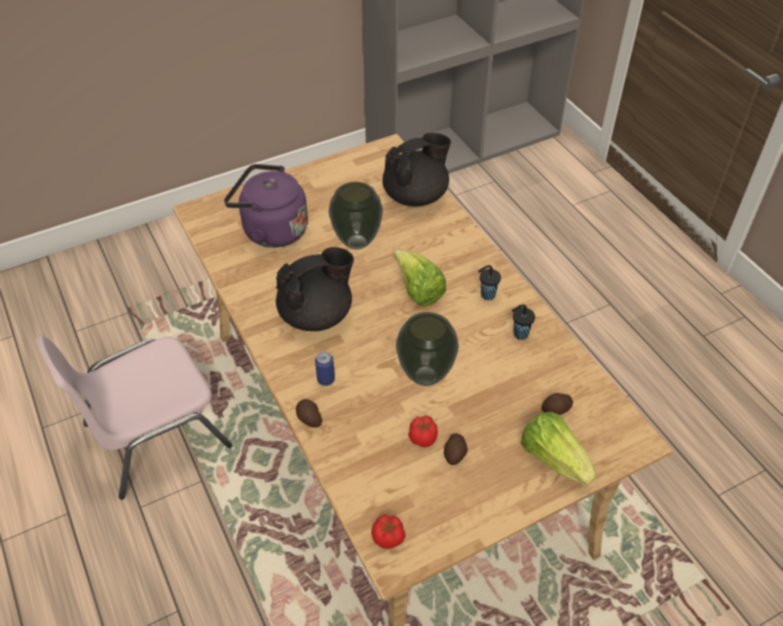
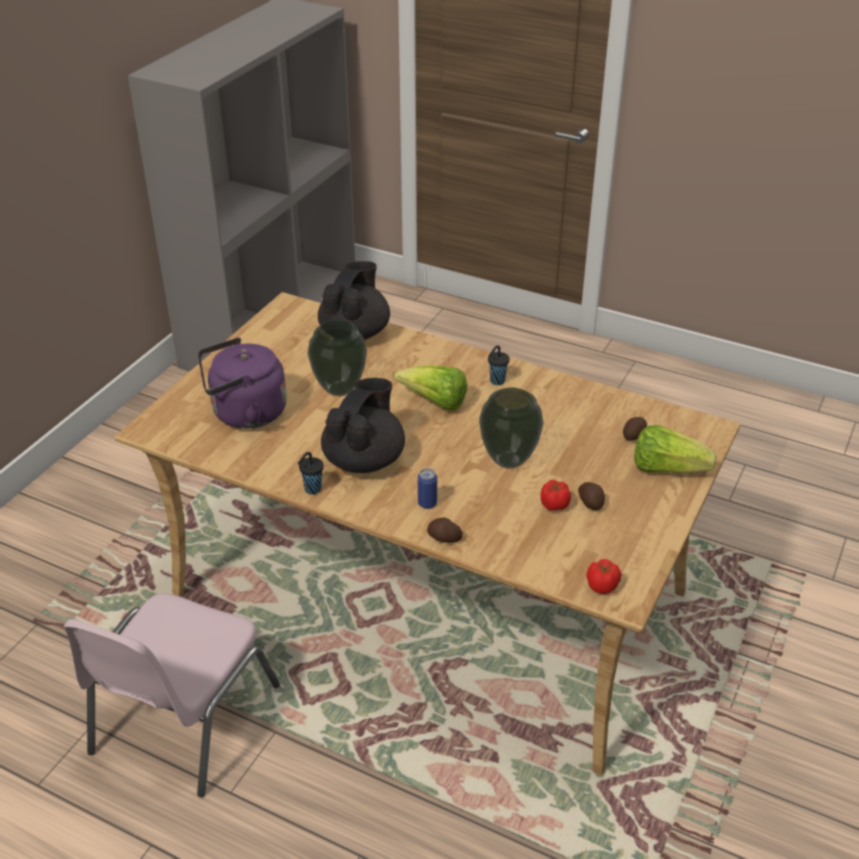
camera: 35 degrees left, 10 degrees down
black cup [512,304,535,340] -> black cup moved to [298,452,324,494]

